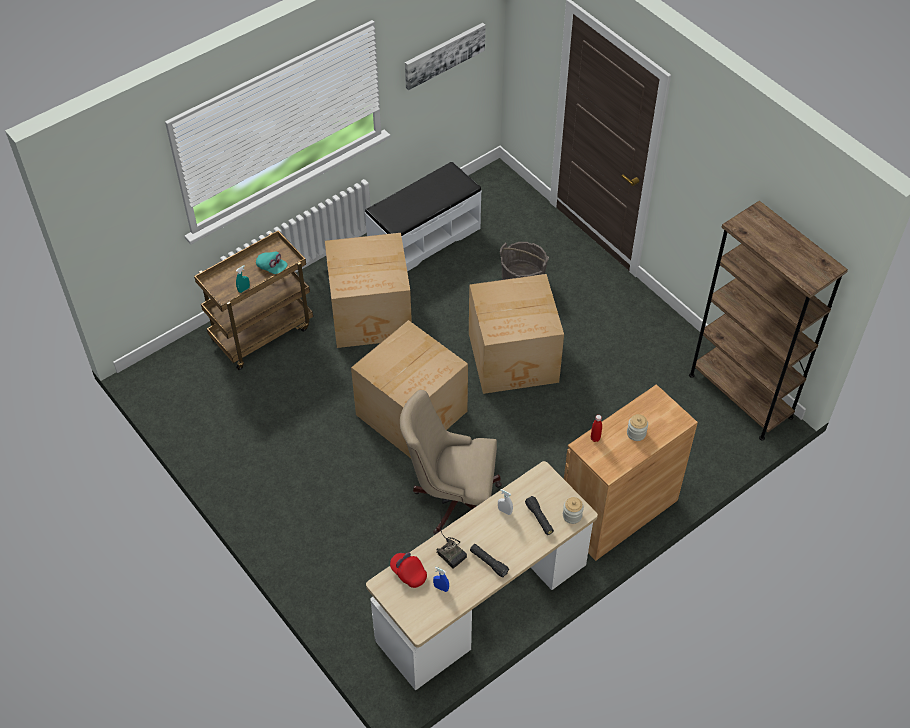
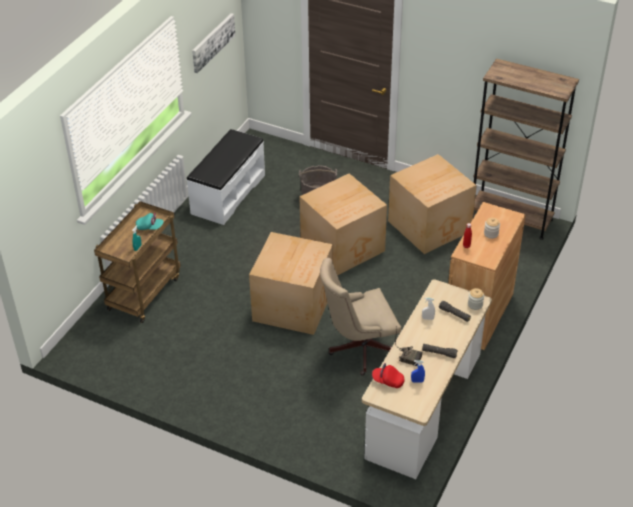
camera: 25 degrees left, 10 degrees down
cardboard box [325,233,412,348] -> cardboard box moved to [388,154,477,254]

